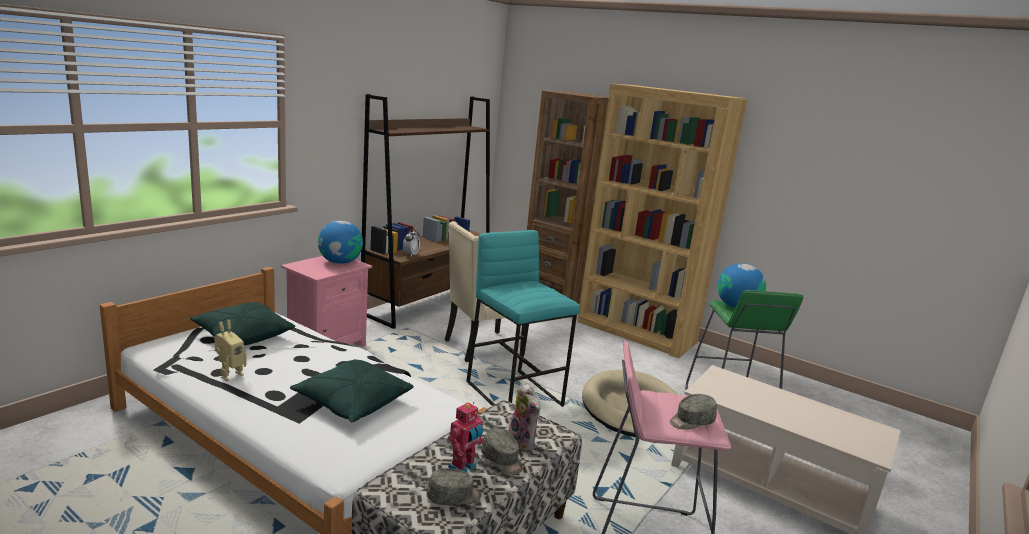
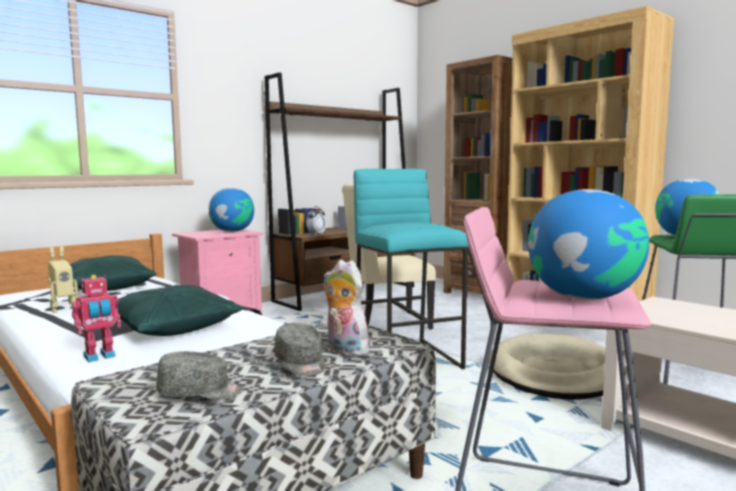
camera: 15 degrees right, 10 degrees down
toy robot [448,402,484,473] -> toy robot moved to [72,275,121,362]
plush toy [508,382,540,452] -> plush toy turned 150 degrees clockwise [323,260,369,357]
grey cap [670,394,717,430] -> globe [528,189,649,300]

